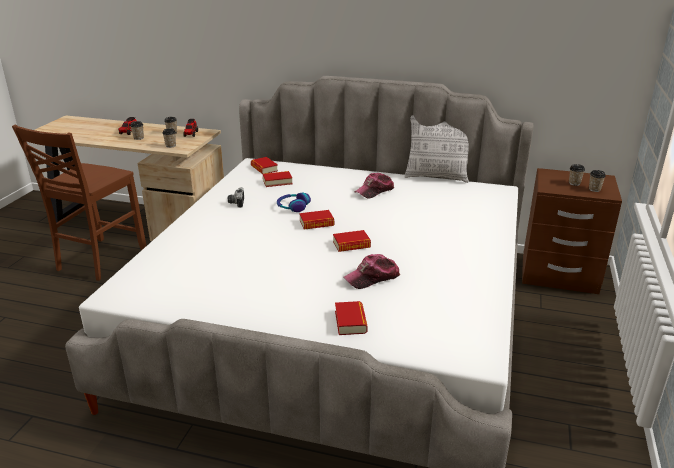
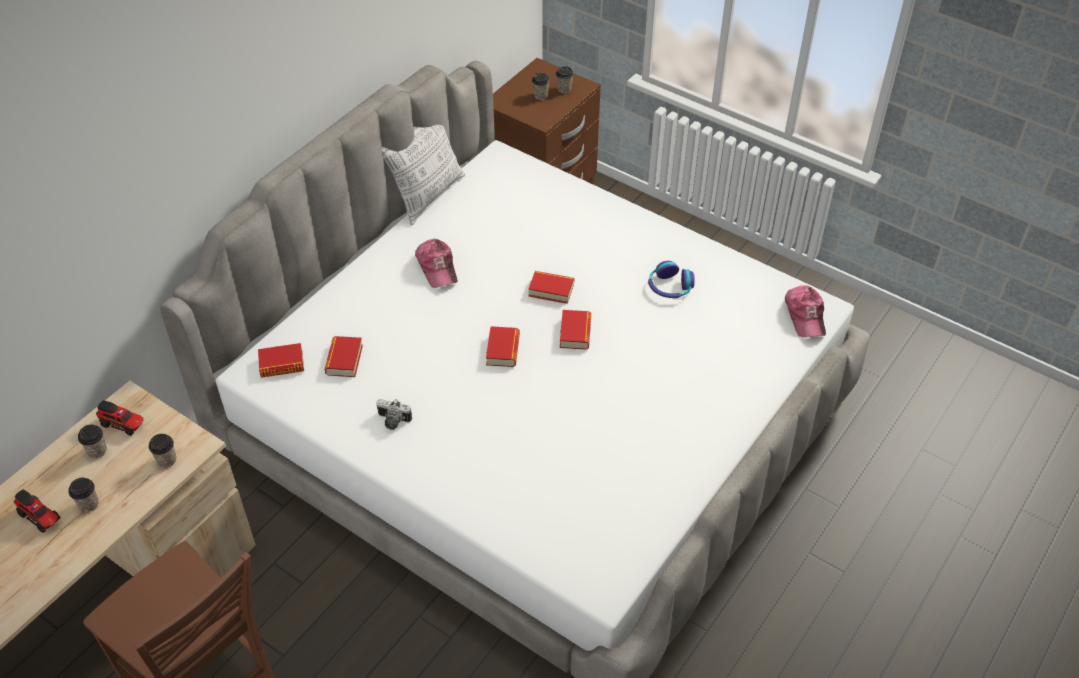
camera: 70 degrees left, 20 degrees up
headphones [277,193,311,212] -> headphones moved to [648,261,695,298]
book [335,301,368,335] -> book moved to [529,271,574,304]
cap [344,254,400,289] -> cap moved to [785,285,826,337]

